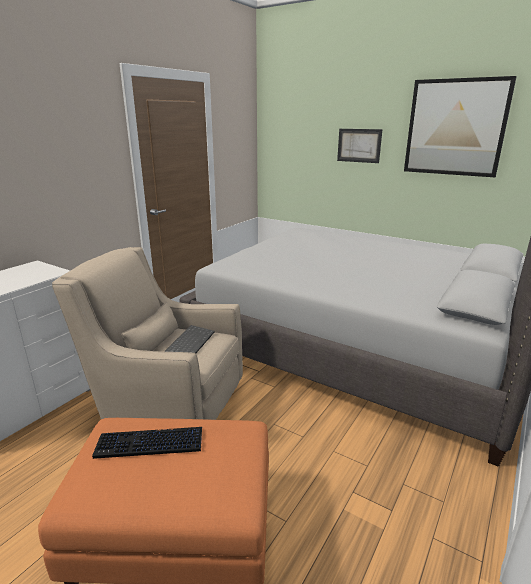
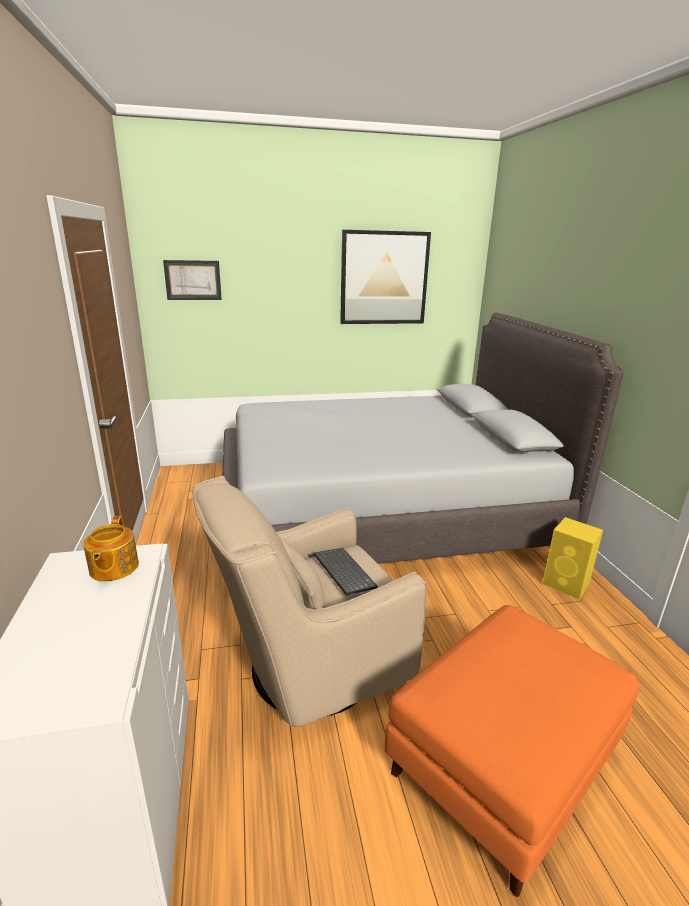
camera: 45 degrees left, 0 degrees up
keyboard [92,427,202,459] -> none
picture [337,129,382,163] -> picture moved to [163,260,222,300]
none -> teapot [83,516,139,581]
none -> yellow speaker [542,517,603,600]

